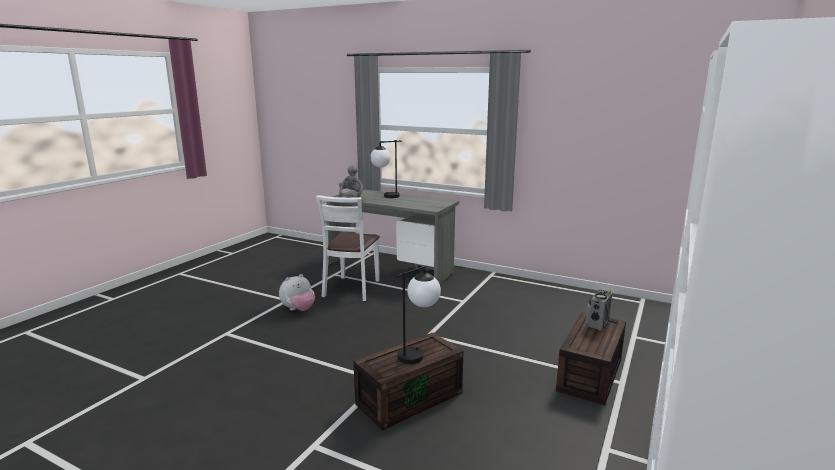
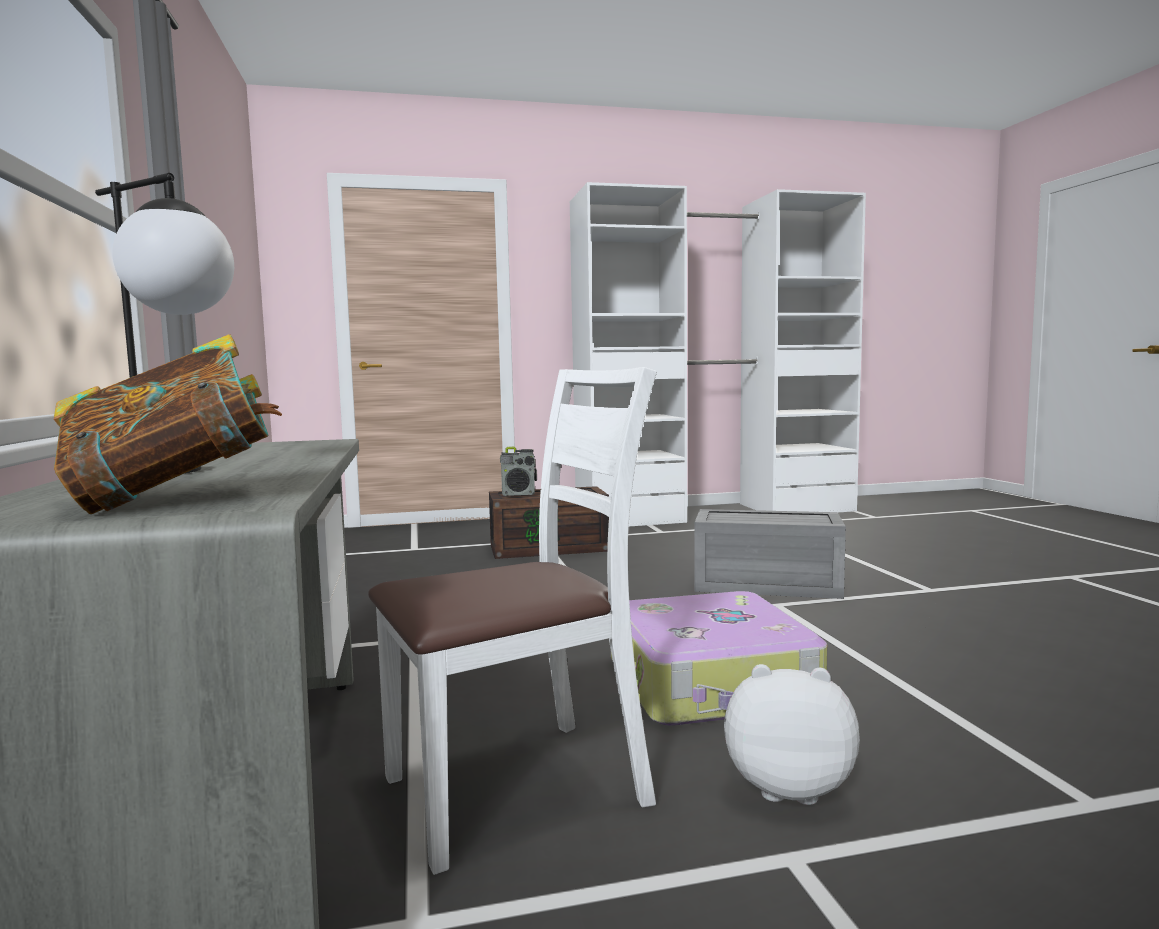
camera: 130 degrees left, 10 degrees down
grey plush toy [339,165,363,197] -> book [54,334,282,514]
brown storage box [354,332,463,430] -> grey storage box [695,509,846,599]
table lamp [395,266,441,364] -> none
none -> suitcase [611,591,827,726]

